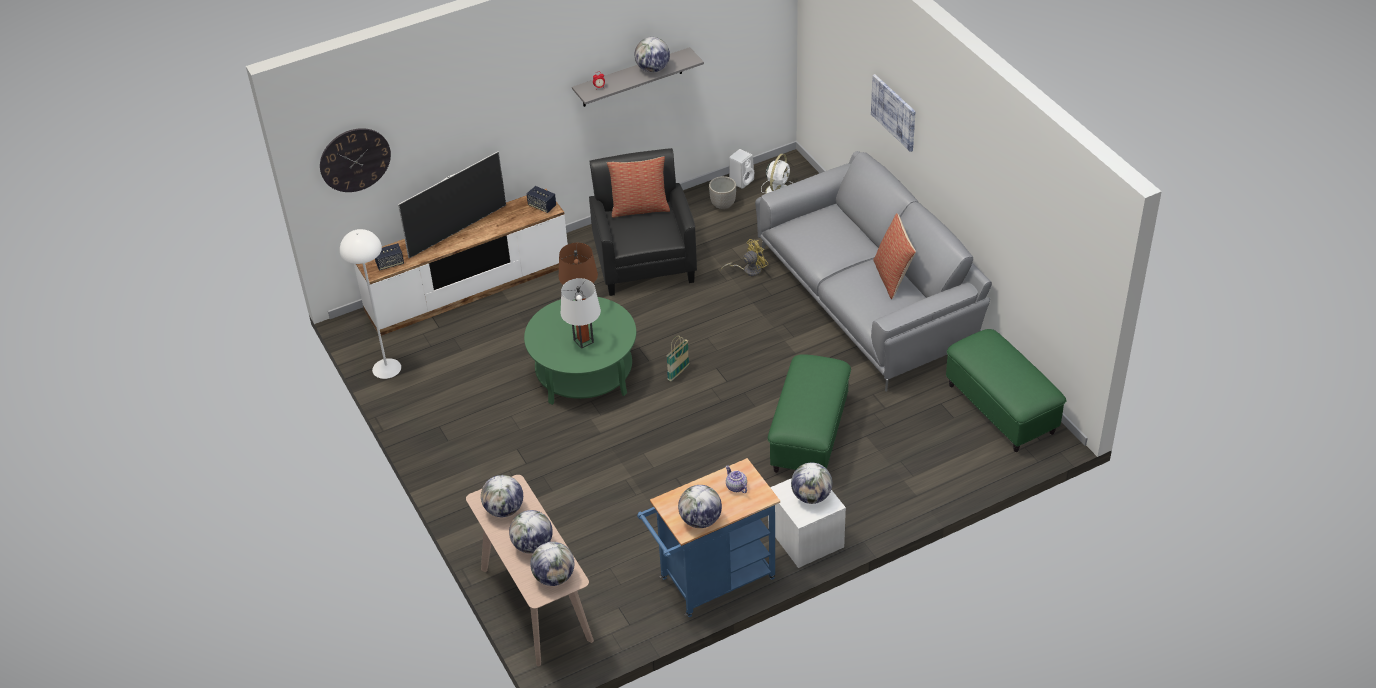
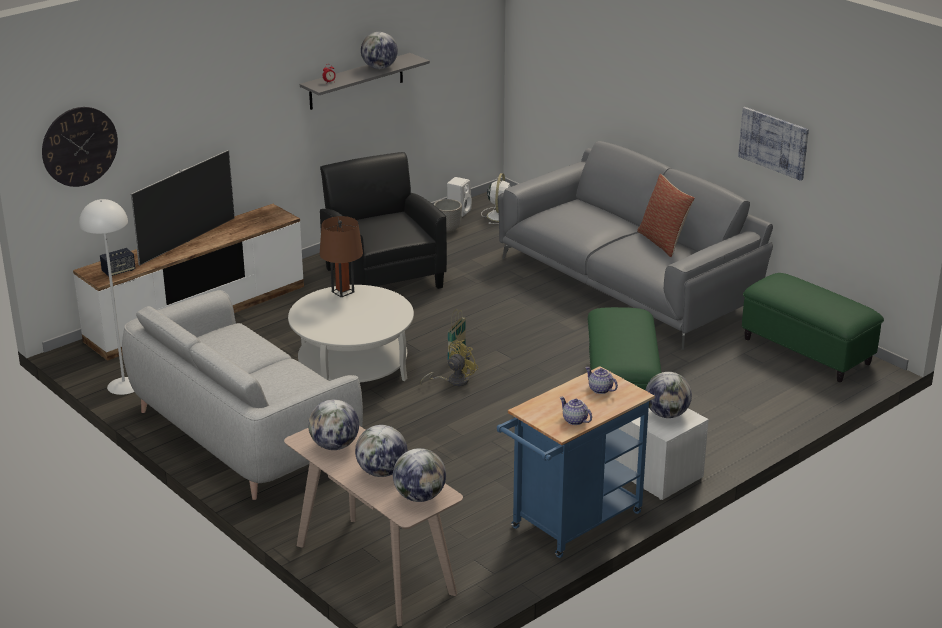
camera: 15 degrees left, 15 degrees down
green coffee table [524,297,636,405] -> white coffee table [288,285,414,383]
speaker [526,186,556,213] -> none
white table lamp [561,278,601,349] -> none
pillow [607,156,670,218] -> none
globe [678,485,722,528] -> teapot [560,397,592,425]
yellow fan [721,239,768,276] -> yellow fan moved to [420,340,479,386]
picture [871,74,916,152] -> picture moved to [738,107,809,181]
none -> grey sofa [122,290,363,500]

